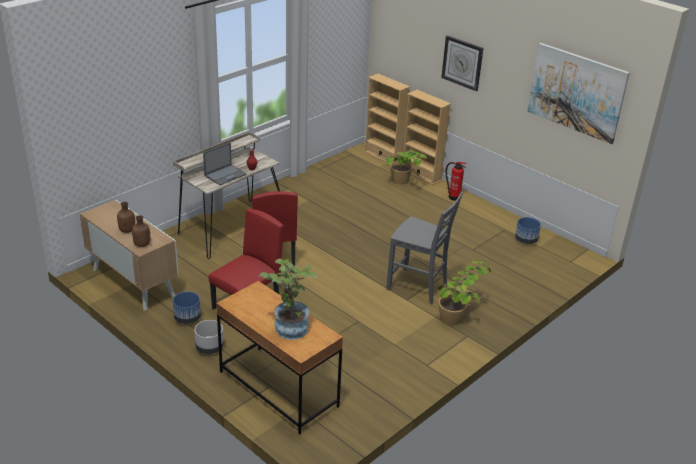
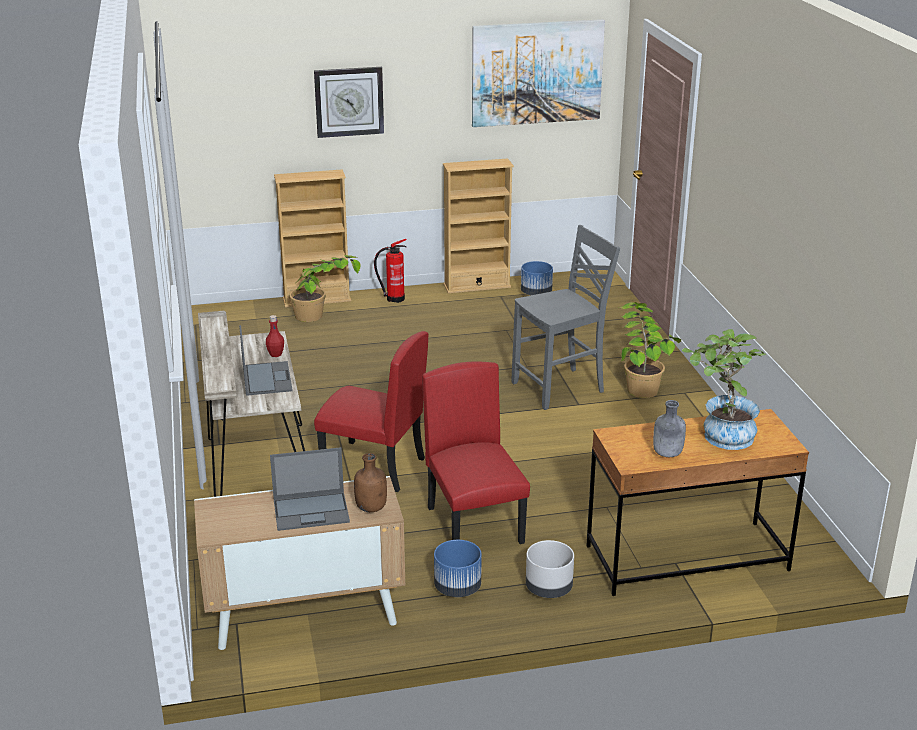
camera: 55 degrees left, 5 degrees down
brown bottle [117,202,135,233] -> laptop [270,447,350,531]
beige bookcase [364,74,410,163] -> beige bookcase moved to [443,158,514,294]
none -> grey bottle [653,400,686,457]

